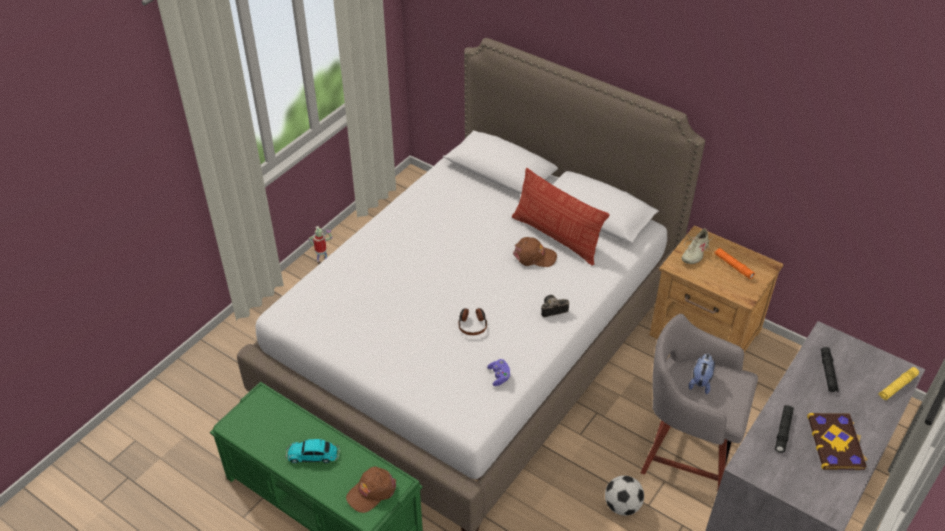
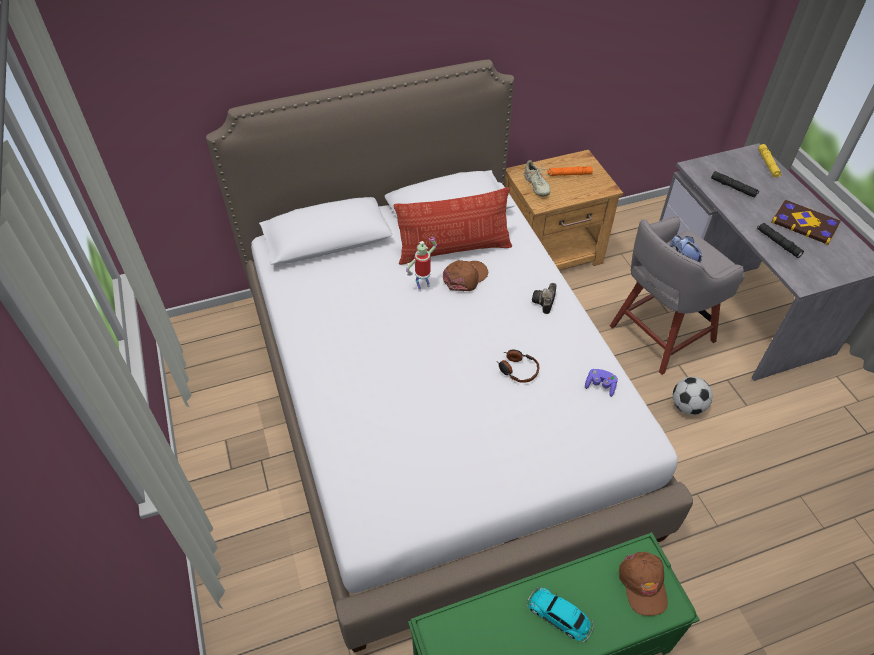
camera: 55 degrees left, 5 degrees up
toy car [285,439,340,463] -> toy car turned 90 degrees clockwise [527,587,594,642]
toy robot [308,226,333,262] -> toy robot moved to [406,237,437,292]

